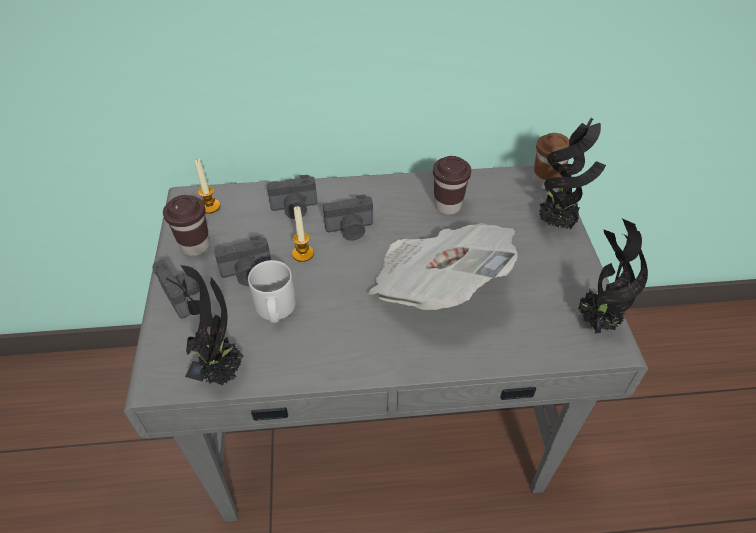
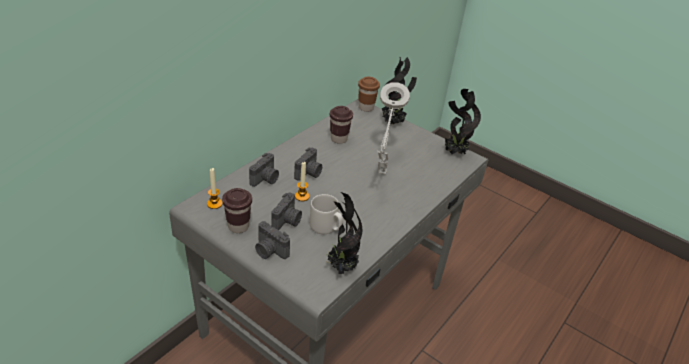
camera: 50 degrees left, 10 degrees down
camera [152,260,200,318] -> camera turned 150 degrees counterclockwise [255,221,290,259]
newspaper [368,223,518,310] -> grey table lamp [377,82,410,175]

